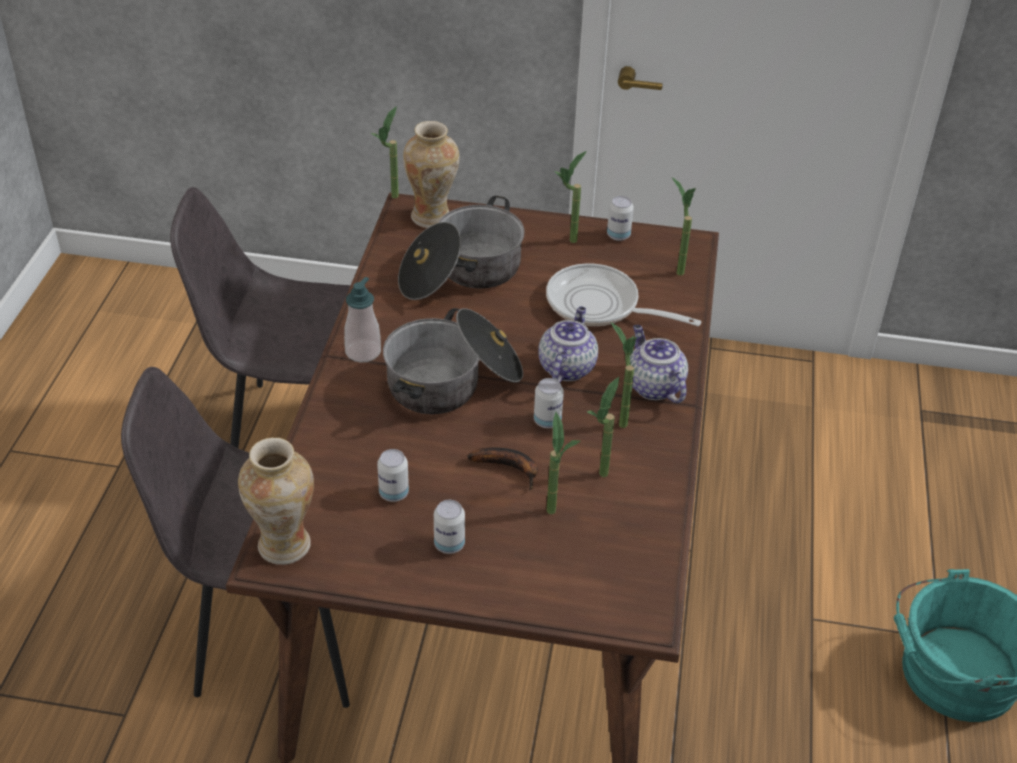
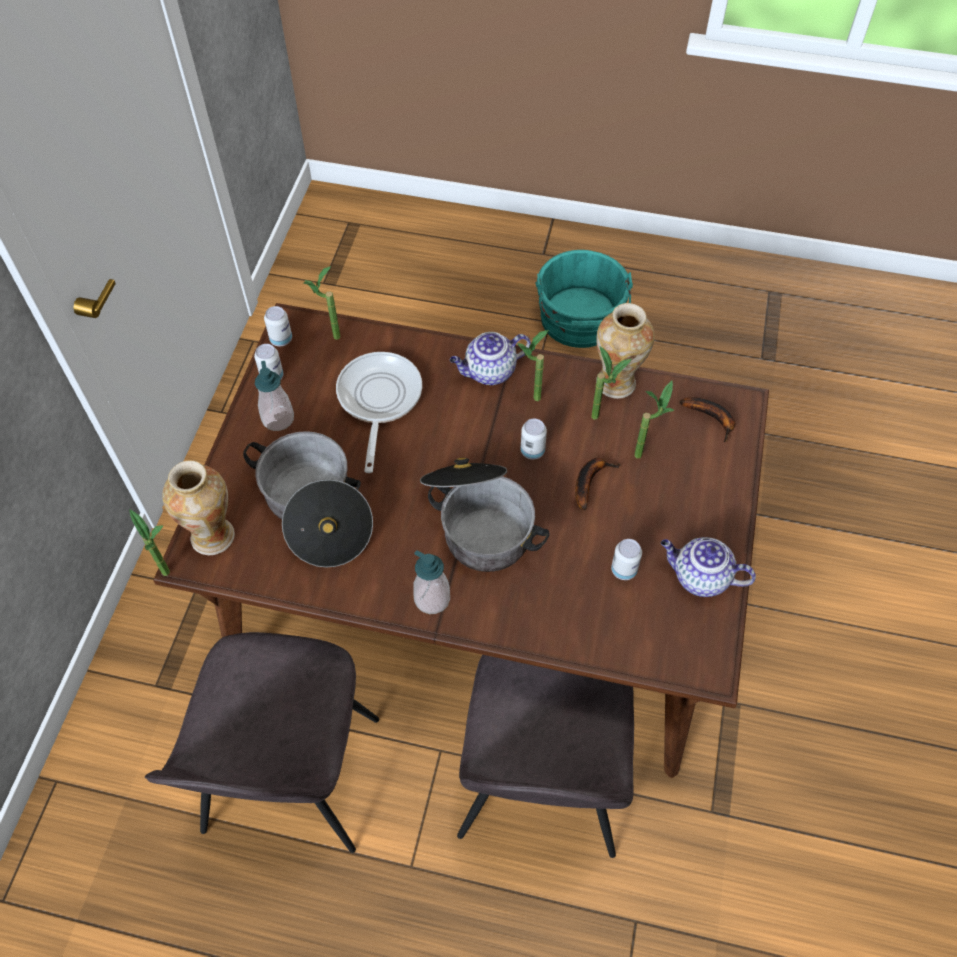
camera: 85 degrees left, 15 degrees up
vase [238,438,314,565] -> vase moved to [596,303,655,399]
can [434,500,465,554] -> can moved to [264,306,292,346]
teapot [538,306,598,382] -> teapot moved to [661,537,756,597]
frying pan [546,263,701,326] -> frying pan turned 150 degrees clockwise [336,352,422,473]
potted plant [554,151,586,243] -> soap dispenser [255,361,294,431]
none -> banana [679,397,735,442]

